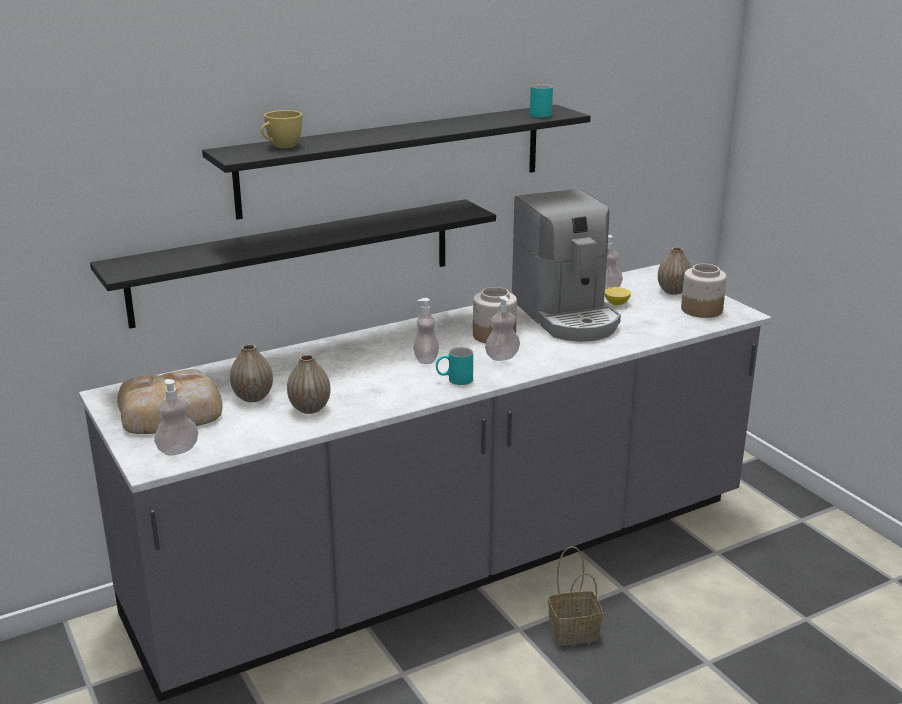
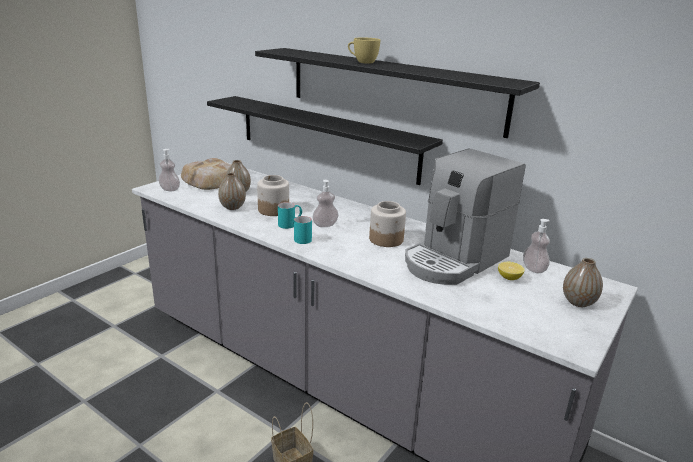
camera: 65 degrees right, 0 degrees up
yellow cup [261,110,302,148] -> yellow cup moved to [348,37,380,64]
soap dispenser [485,296,520,361] -> none
turquoise mug [530,84,553,117] -> turquoise mug moved to [278,202,302,229]
jar [681,264,727,318] -> jar moved to [257,175,289,216]

